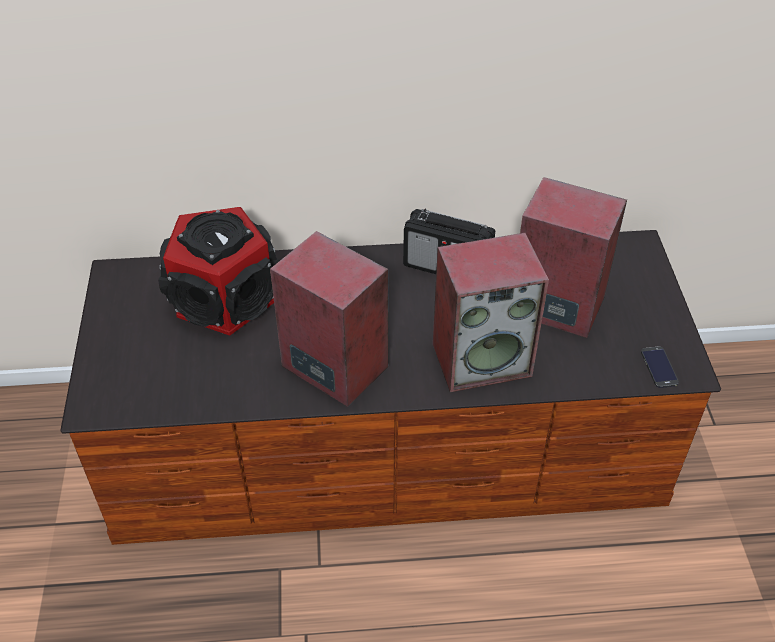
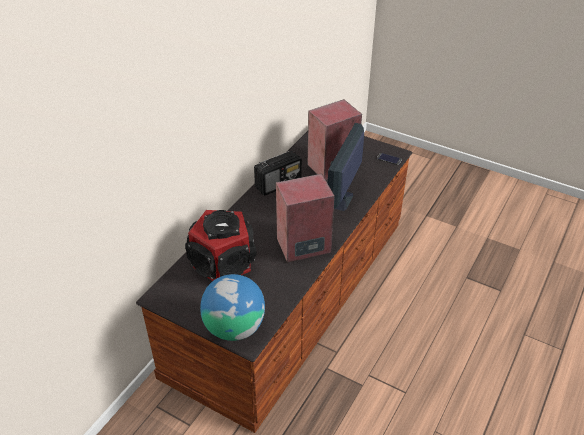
camera: 55 degrees left, 5 degrees down
speaker [433,233,549,392] -> monitor [328,123,364,211]
none -> globe [200,274,265,341]

